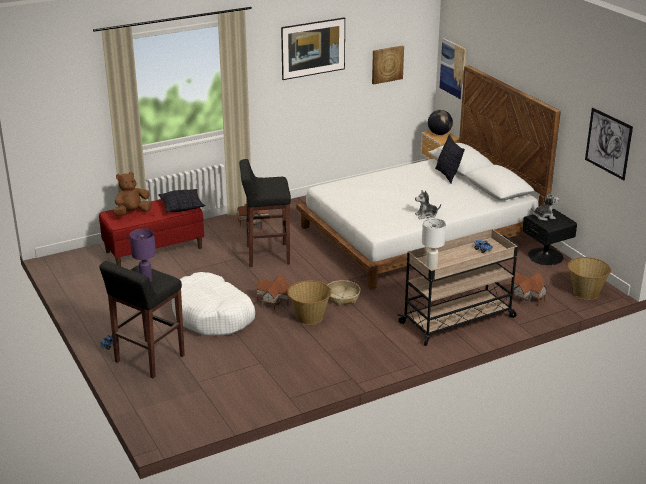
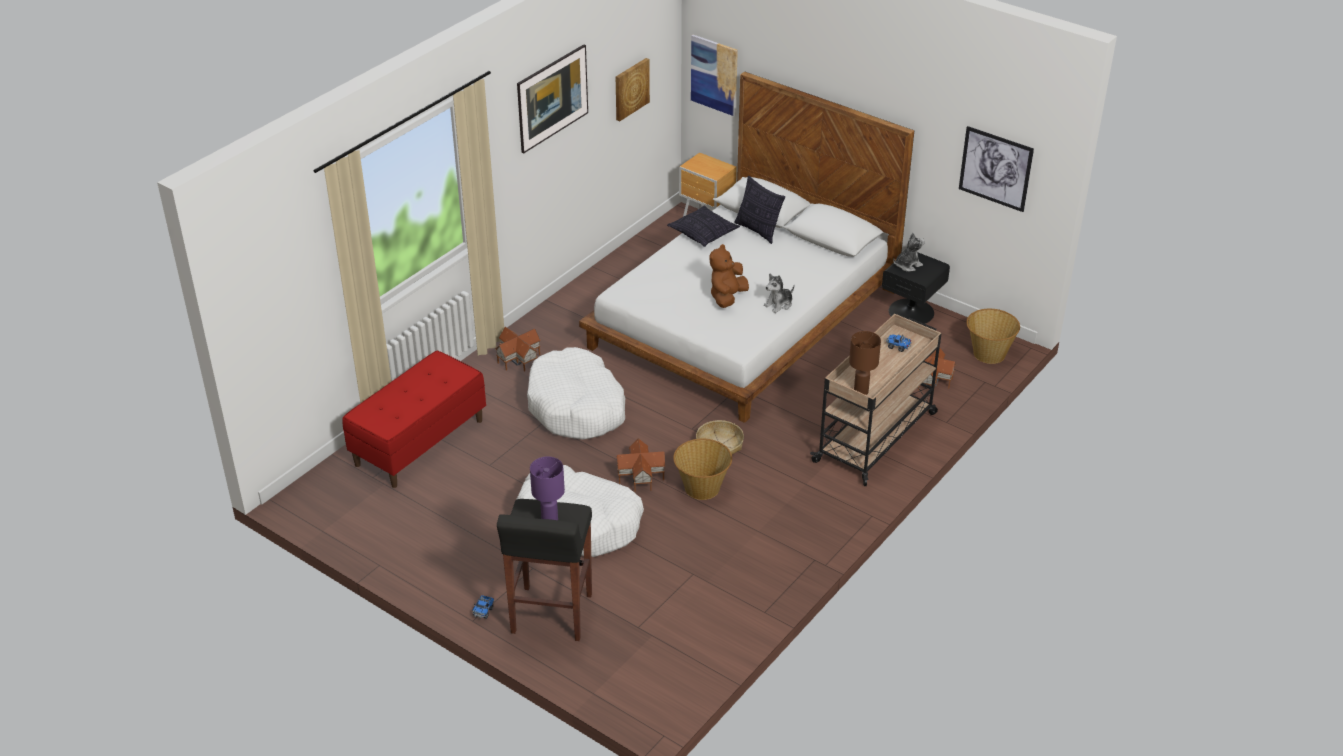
camera: 25 degrees left, 10 degrees up
brown plush toy [114,172,152,216] -> brown plush toy moved to [709,244,749,308]
pillow [158,189,205,212] -> pillow moved to [667,206,740,247]
black stool [239,159,291,267] -> white dog bed [527,347,625,440]
white table lamp [422,218,446,270] -> brown table lamp [849,331,881,395]
globe [428,110,453,135] -> none

